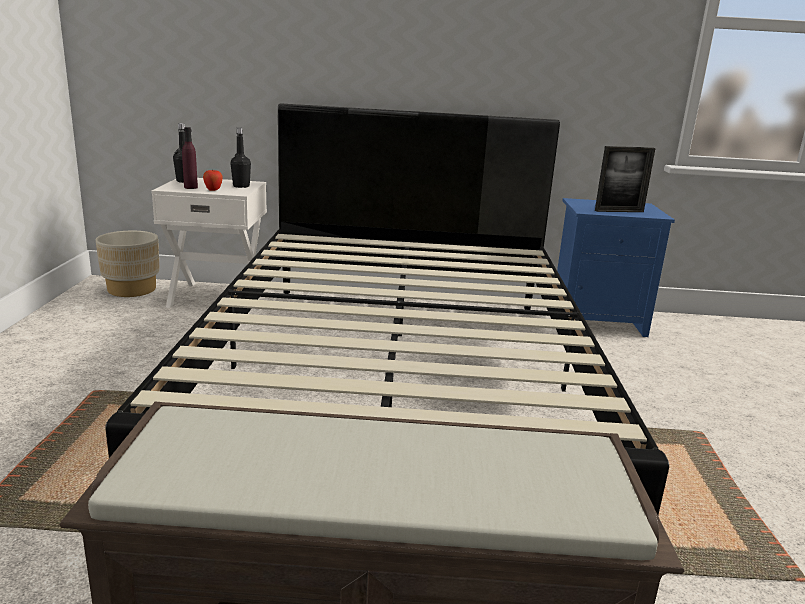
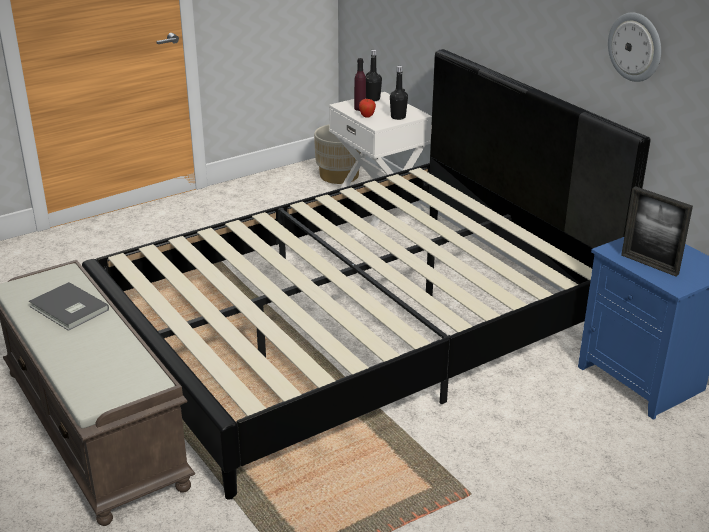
camera: 55 degrees right, 10 degrees up
none -> grey book [29,282,109,331]
none -> wall clock [608,13,661,82]

